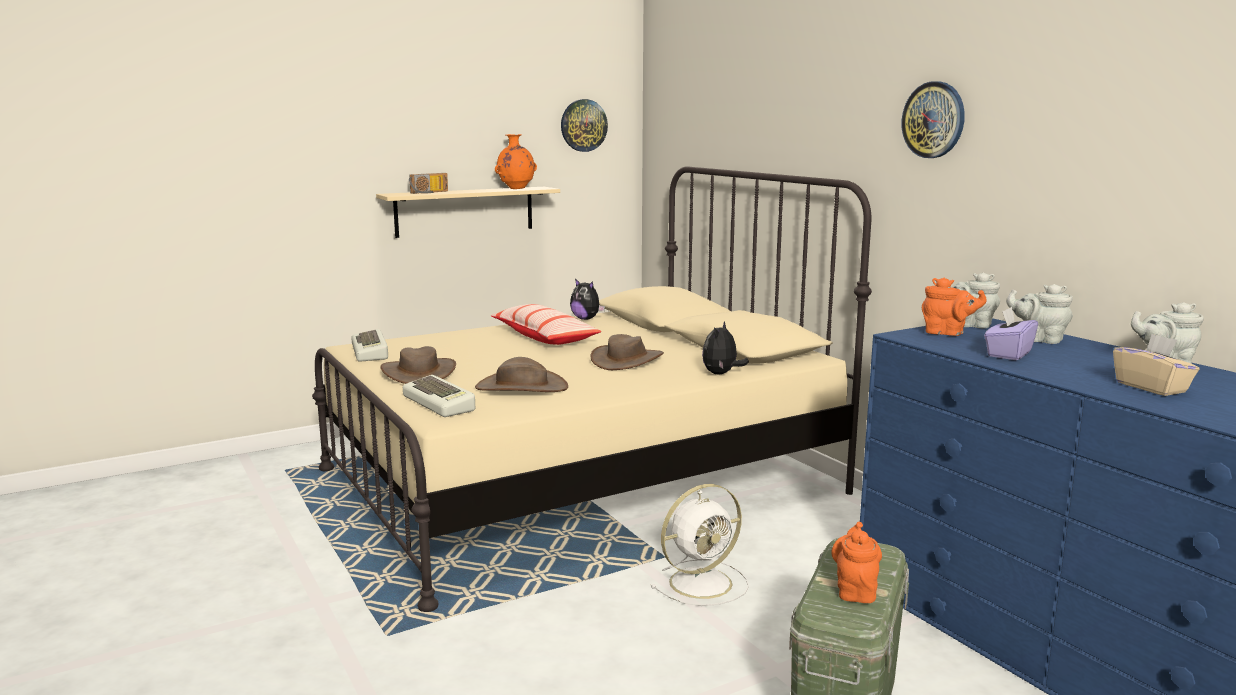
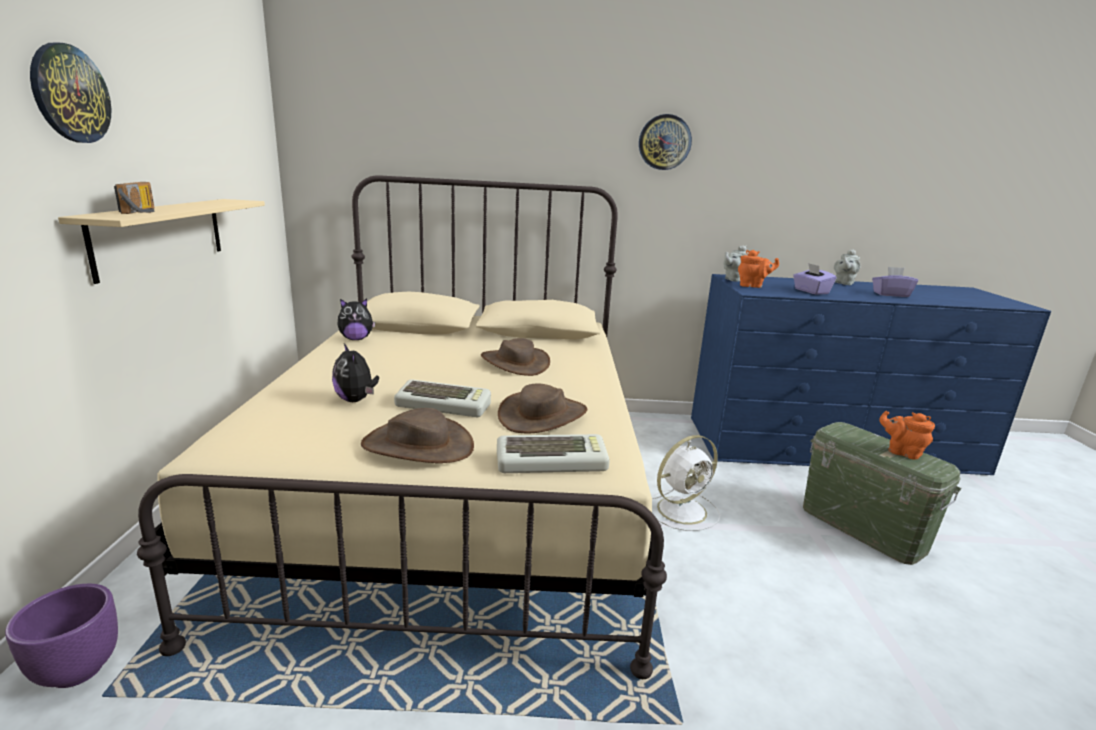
camera: 60 degrees left, 5 degrees up
keyboard [351,329,388,362] -> keyboard moved to [394,379,491,417]
pillow [491,304,601,345] -> none
orange vase [495,134,537,189] -> none
wall clock [561,99,608,152] -> wall clock moved to [30,42,111,143]
white fan [651,484,749,606] -> white fan turned 60 degrees clockwise [652,435,720,531]
plush toy [702,321,749,374] -> plush toy moved to [332,343,379,402]
orange teapot [922,278,987,336] -> orange teapot turned 45 degrees clockwise [738,250,779,288]
grey teapot [1006,284,1073,344] -> none
beige tissue box [1113,334,1199,396] -> purple tissue box [872,267,918,297]
none -> purple planter [5,584,118,688]

